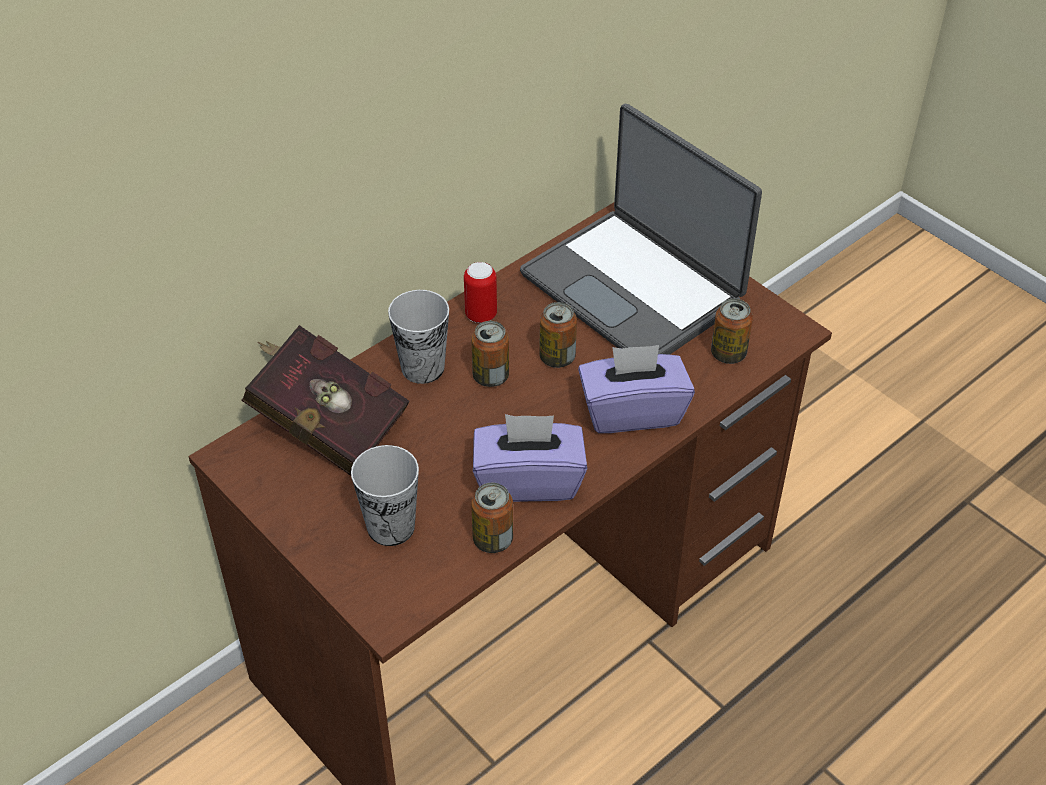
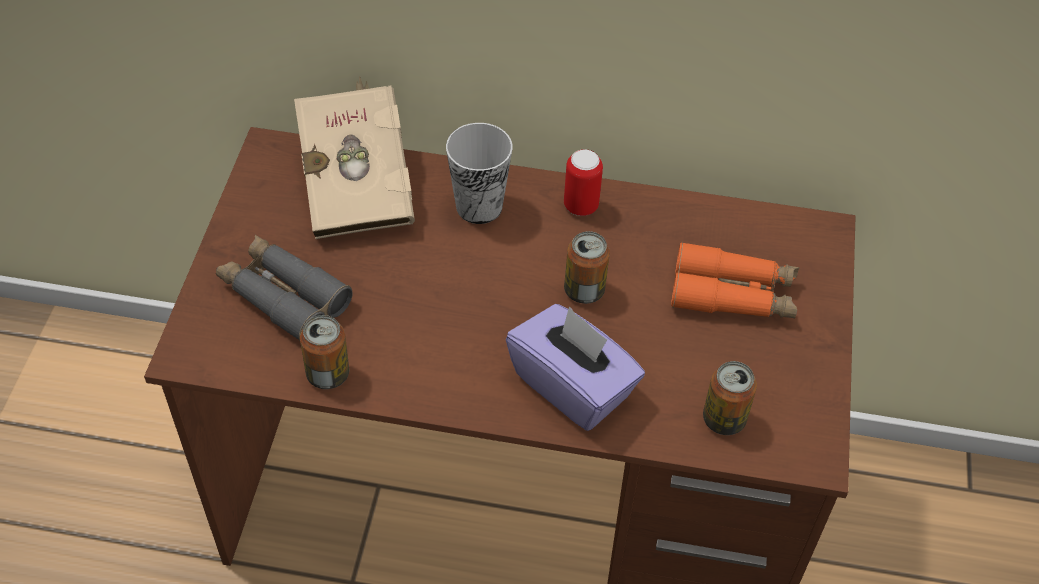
camera: 50 degrees right, 5 degrees up
red book [241,325,409,476] -> beige book [294,76,415,239]
cup [351,445,419,546] -> grey binoculars [216,235,353,341]
can [471,321,509,387] -> none
purple tissue box [473,414,587,502] -> none
laptop [520,104,762,355] -> orange binoculars [671,242,800,318]

